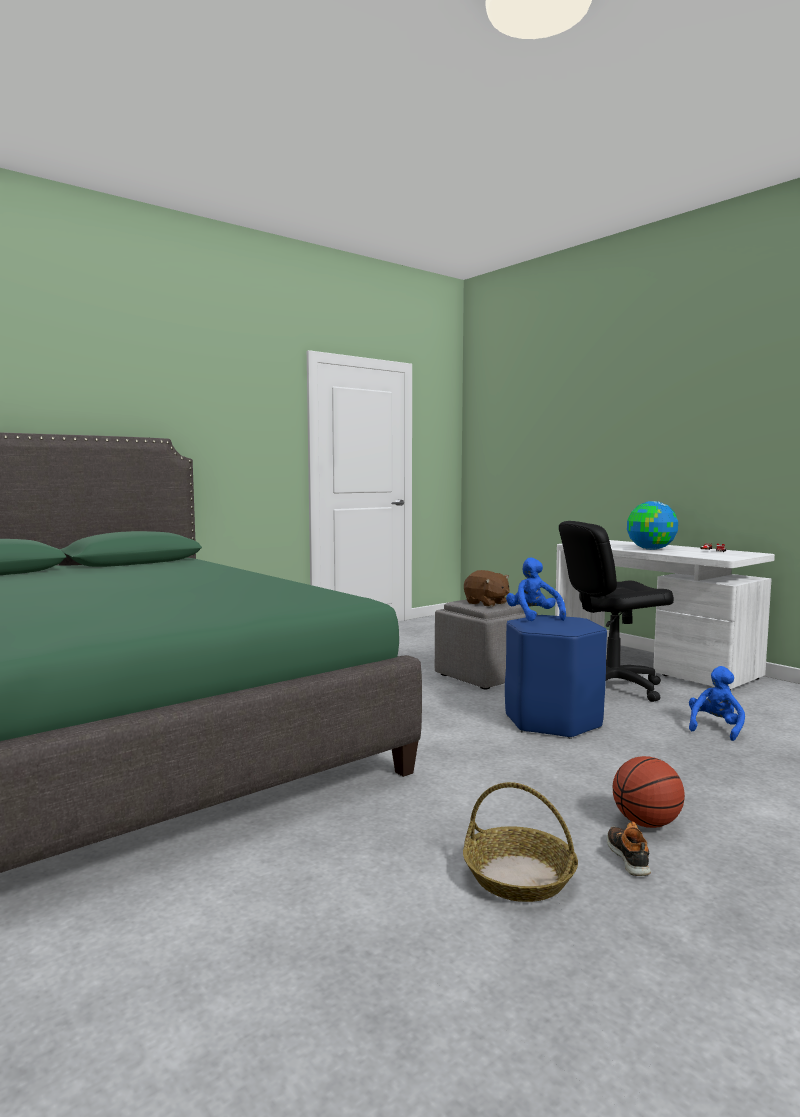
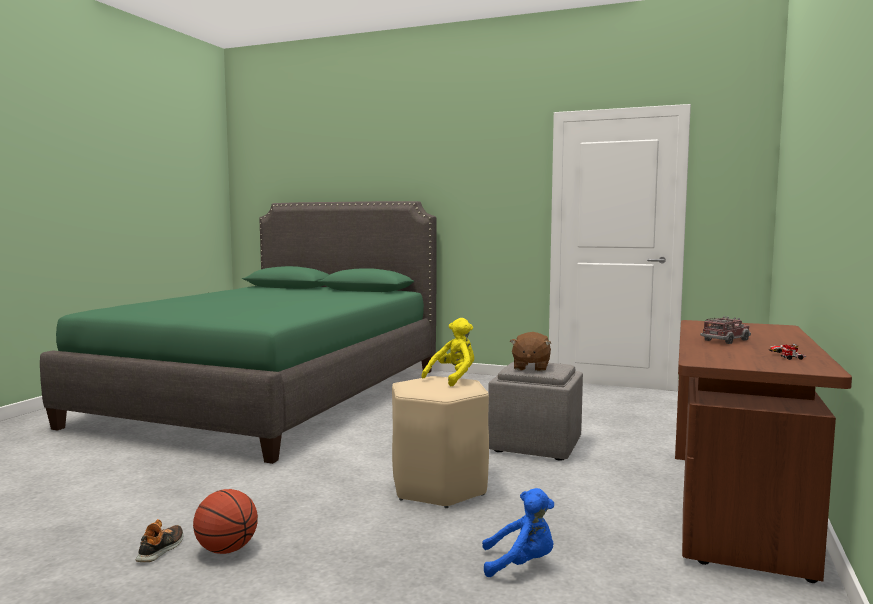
camera: 60 degrees right, 0 degrees up
basket [463,782,578,902] -> none
blue stool [505,615,607,739] -> beige stool [392,376,489,508]
blue plush toy [506,557,566,621] -> yellow plush toy [421,318,474,386]
white desk [555,540,775,690] -> brown desk [675,320,852,583]
black office chair [559,521,674,702] -> none
shoe [607,821,651,876] -> shoe turned 45 degrees counterclockwise [136,519,183,562]
globe [627,501,678,550] -> toy truck [700,316,751,344]

